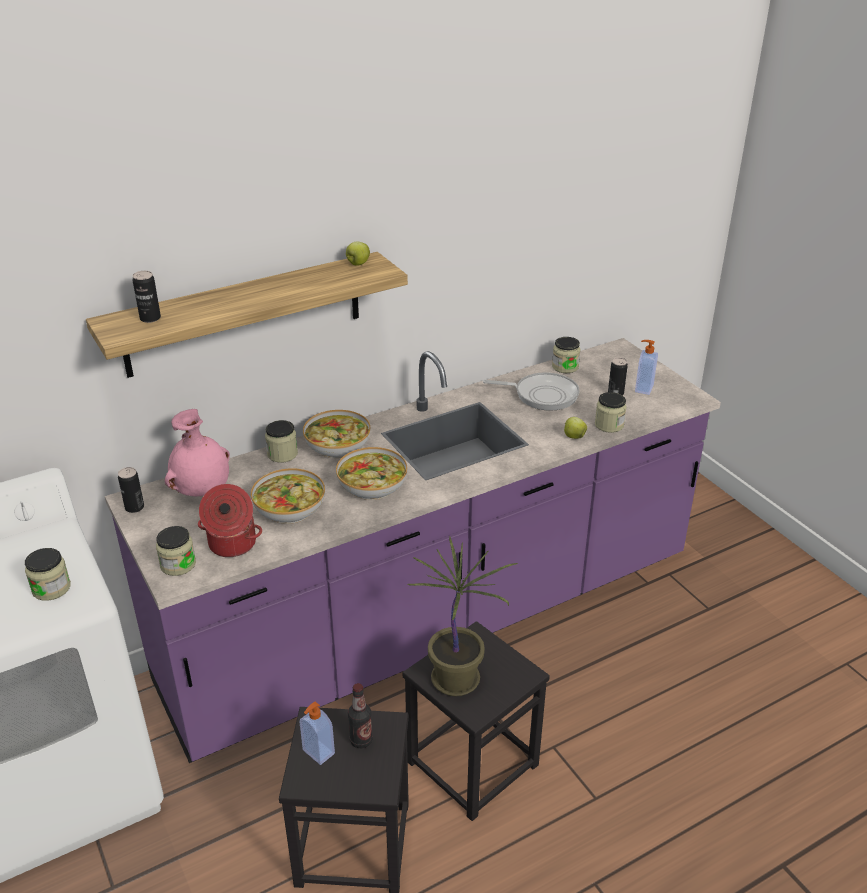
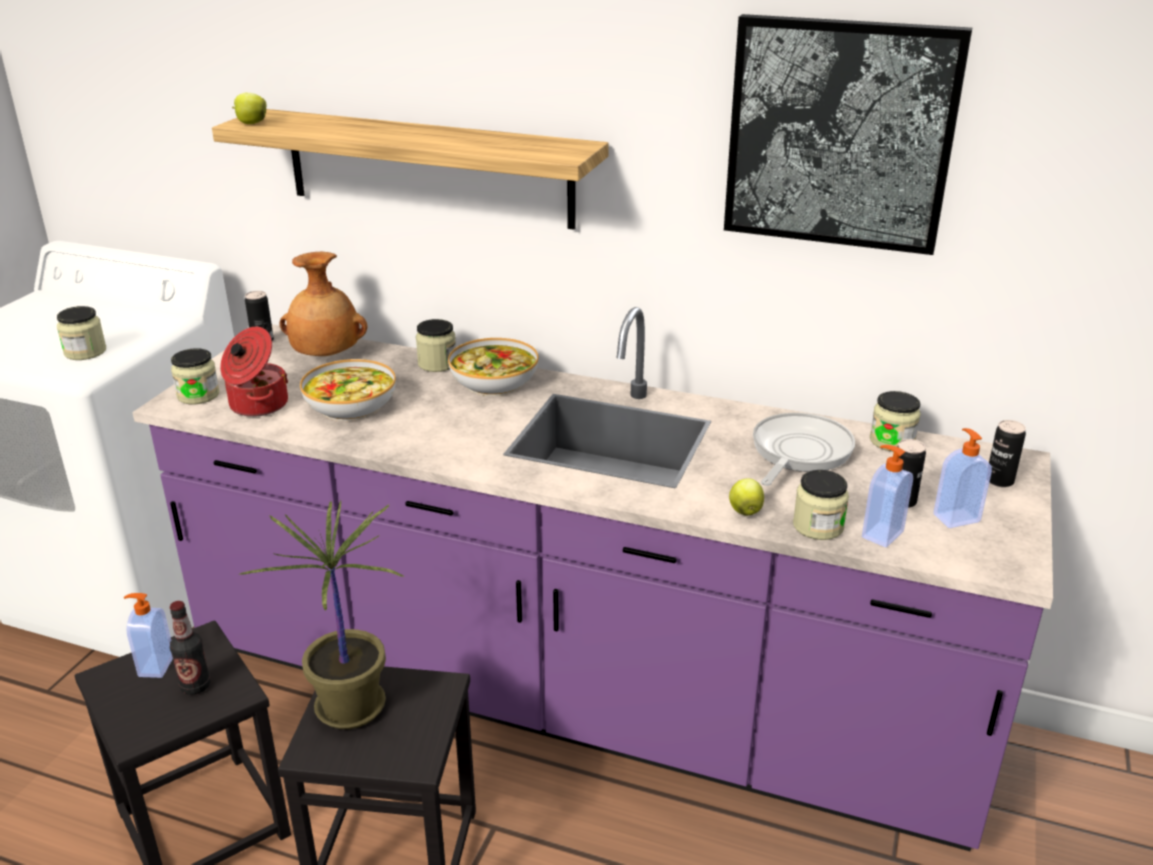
camera: 50 degrees right, 5 degrees down
can [132,271,161,323] -> can moved to [989,420,1026,487]
pink vase [165,409,230,496] -> brown vase [279,252,367,356]
bowl [336,447,407,500] -> none
apple [346,242,370,266] -> apple moved to [232,93,267,124]
frying pan [483,372,580,411] -> frying pan turned 120 degrees counterclockwise [753,413,855,486]
none -> picture [724,14,972,255]
none -> soap dispenser [862,445,913,547]

